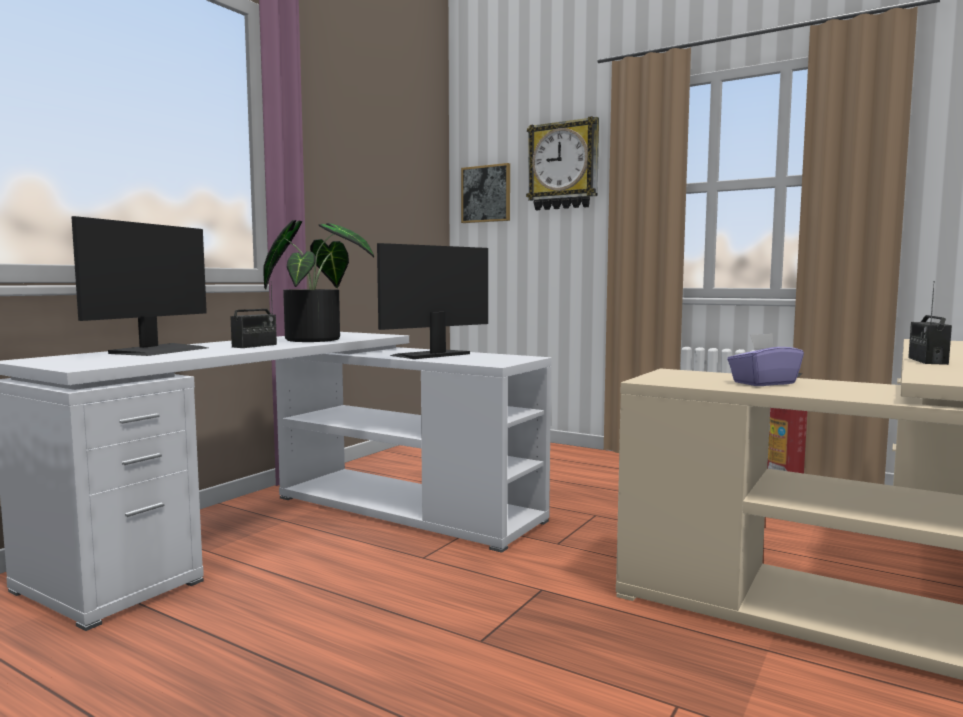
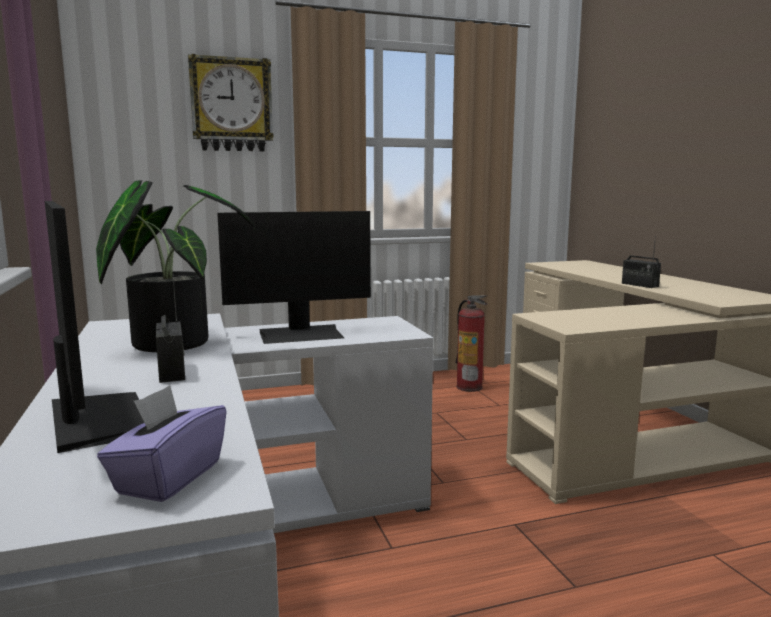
camera: 50 degrees left, 5 degrees up
monitor [377,243,488,359] -> monitor turned 105 degrees counterclockwise [217,211,371,344]
picture [461,163,510,223] -> none
purple tissue box [727,333,804,386] -> purple tissue box moved to [97,385,227,502]

